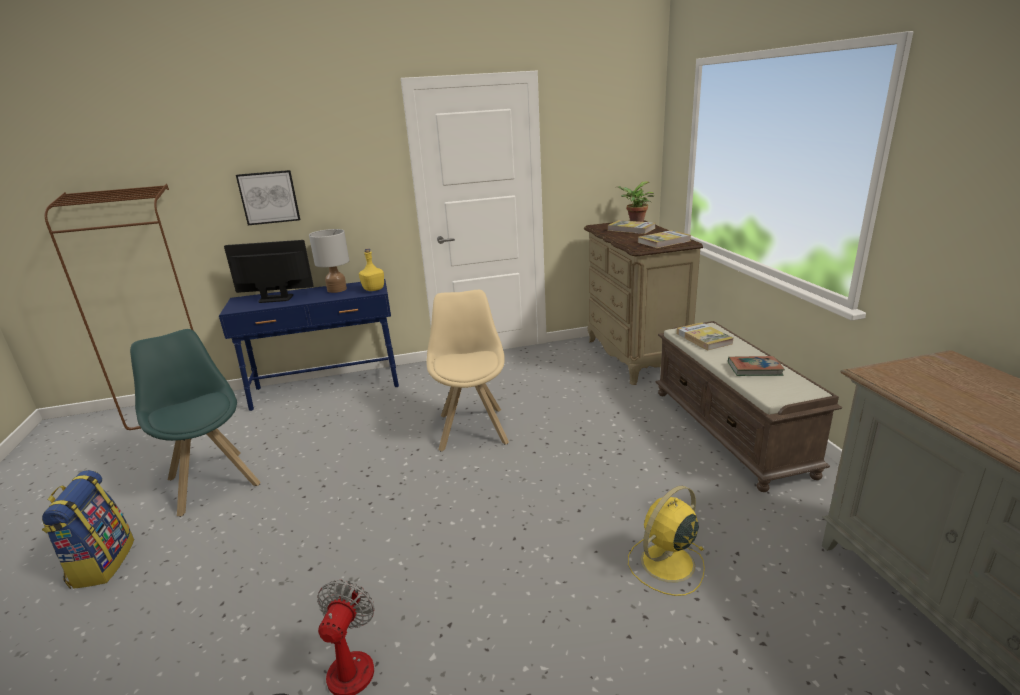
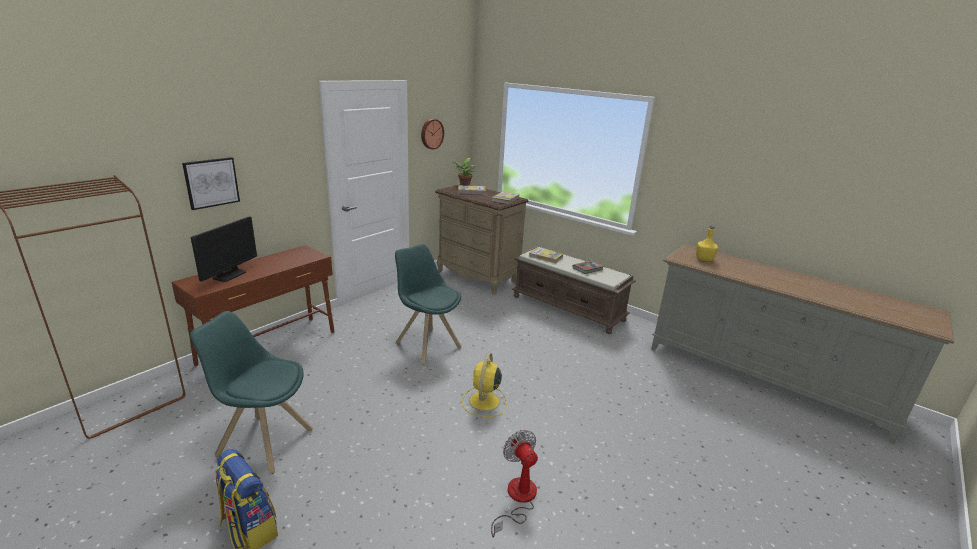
camera: 40 degrees left, 0 degrees up
blue console table [219,279,399,411] -> brown console table [171,245,335,366]
monitor [224,240,314,303] -> monitor turned 150 degrees clockwise [191,217,257,282]
grey table lamp [309,229,349,293] -> none
yellow bottle [359,248,384,291] -> yellow bottle moved to [696,226,718,261]
beige chair [427,290,509,451] -> turquoise chair [395,244,462,365]
yellow fan [628,486,705,596] -> yellow fan moved to [462,353,507,417]
none -> wall clock [421,119,444,149]

